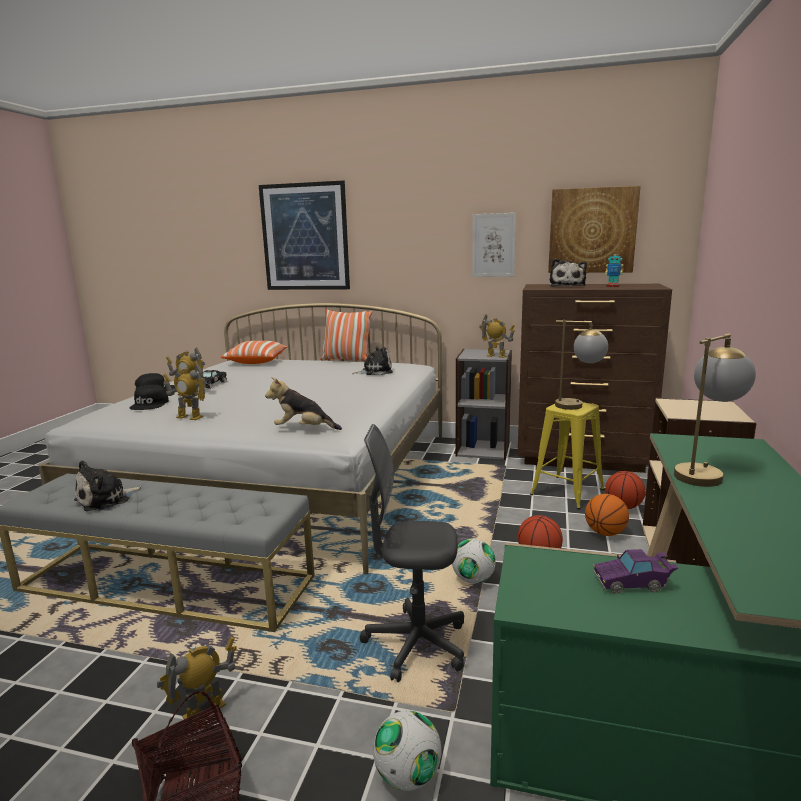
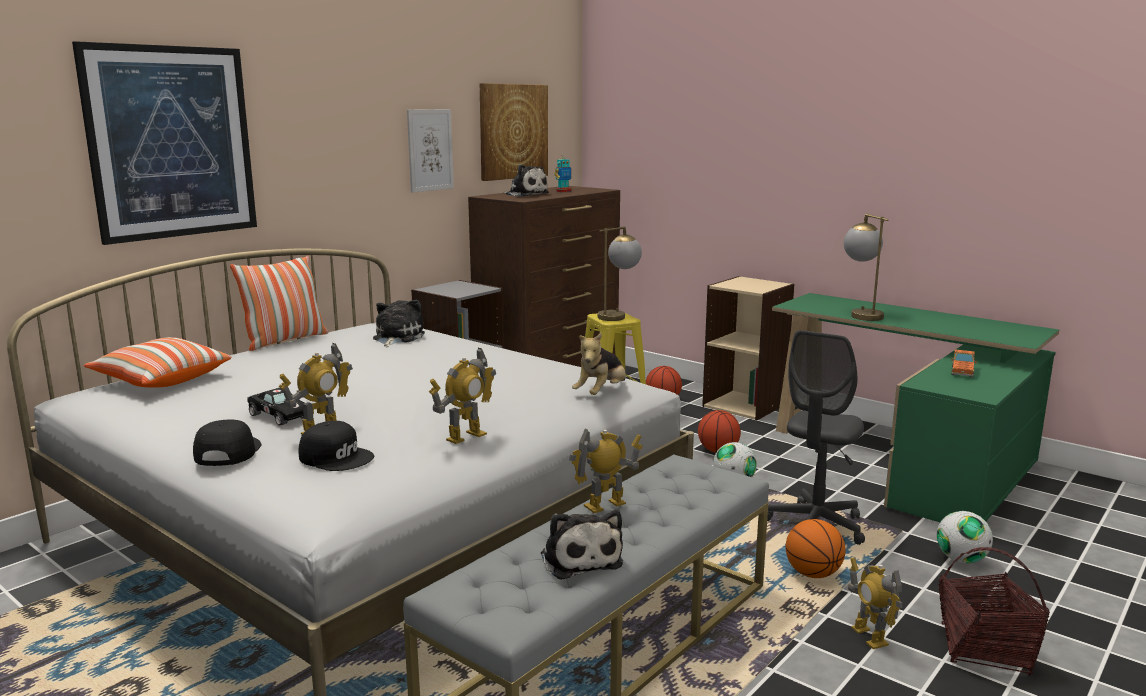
camera: 65 degrees left, 0 degrees up
toy robot [479,314,515,358] -> toy robot moved to [569,428,643,513]
basketball [585,494,629,536] -> basketball moved to [786,519,845,578]
purple toy car [593,549,678,594] -> orange toy car [951,350,977,377]

